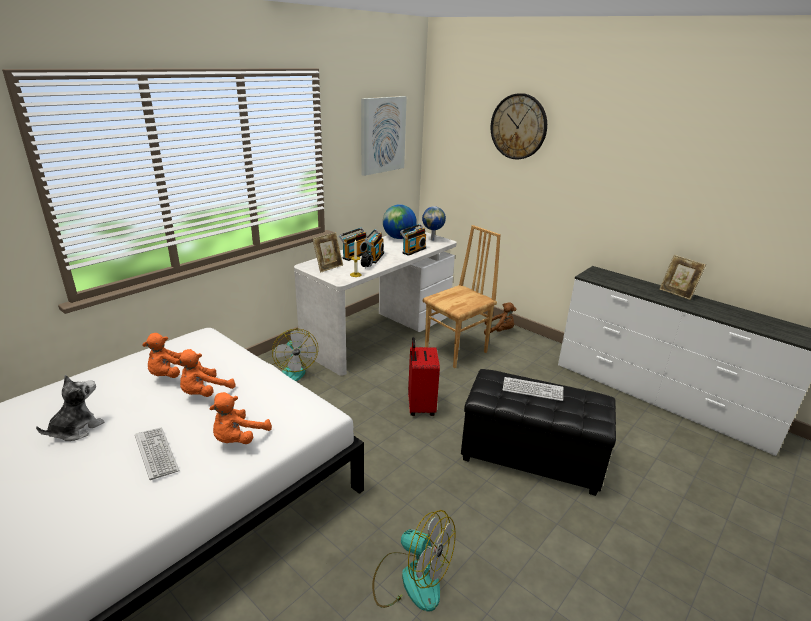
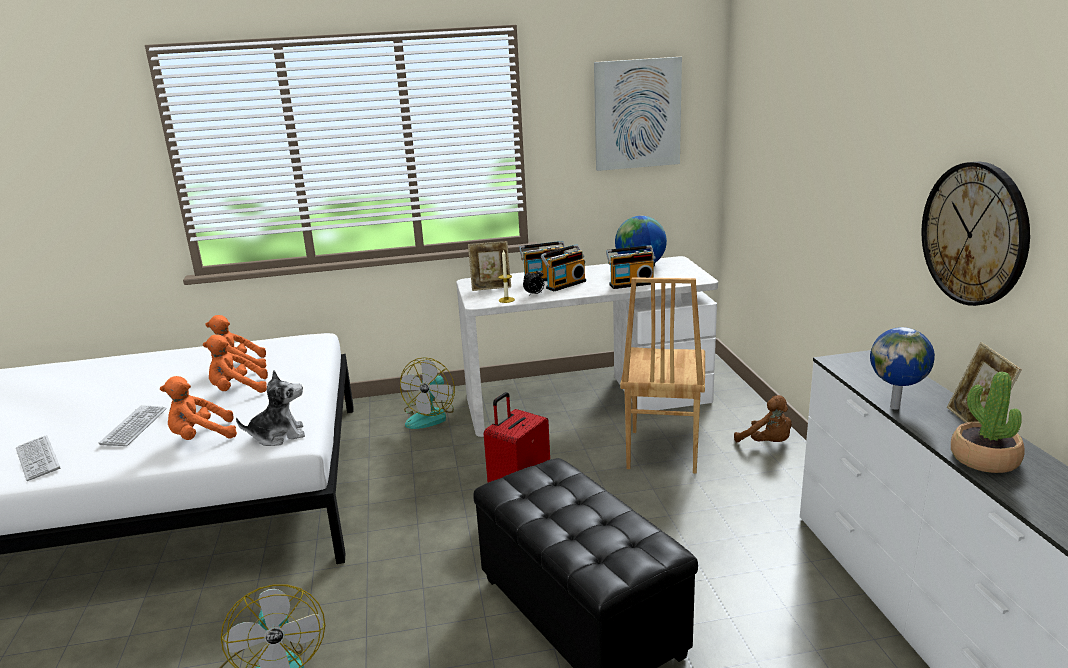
camera: 40 degrees right, 5 degrees down
plush toy [36,375,105,441] -> plush toy moved to [236,370,305,446]
globe [422,206,446,241] -> globe moved to [870,327,935,410]
brown chair [423,225,501,368] -> brown chair turned 105 degrees clockwise [620,277,705,473]
wall clock [491,93,547,160] -> wall clock moved to [921,162,1030,306]
keyboard [503,377,563,401] -> keyboard moved to [16,435,61,481]
none -> potted plant [951,372,1025,473]

